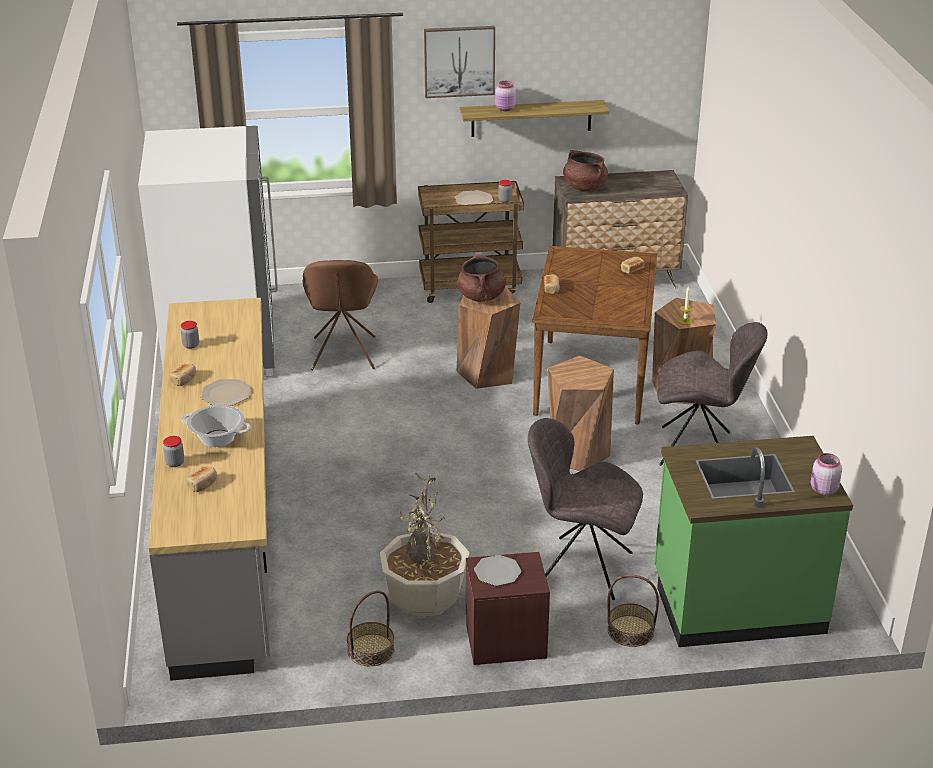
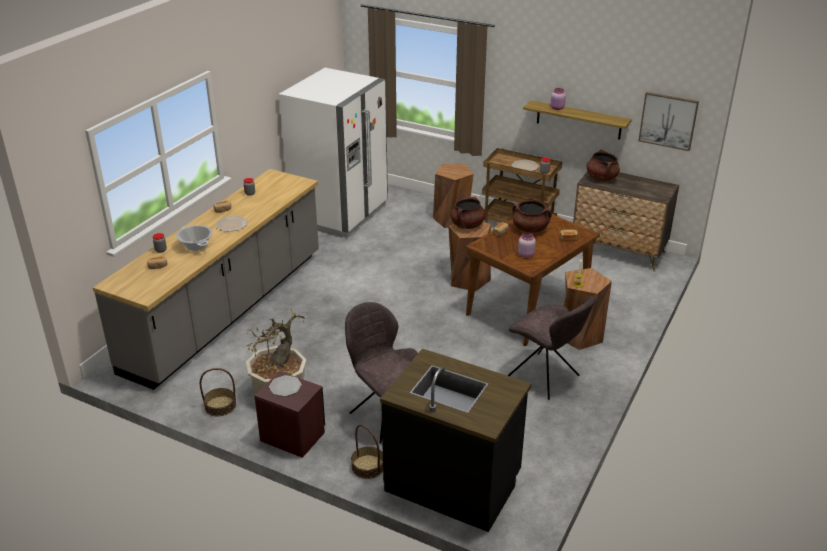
camera: 35 degrees right, 0 degrees up
brown chair [302,260,378,371] -> none
picture [424,26,495,98] -> picture moved to [638,92,699,151]
brown stool [547,356,614,471] -> brown stool moved to [433,164,474,228]
green counter [655,436,853,647] -> black counter [380,349,531,532]
pink jar [811,453,842,495] -> pink jar moved to [518,233,536,258]
none -> brown cooking pot [512,200,552,233]

